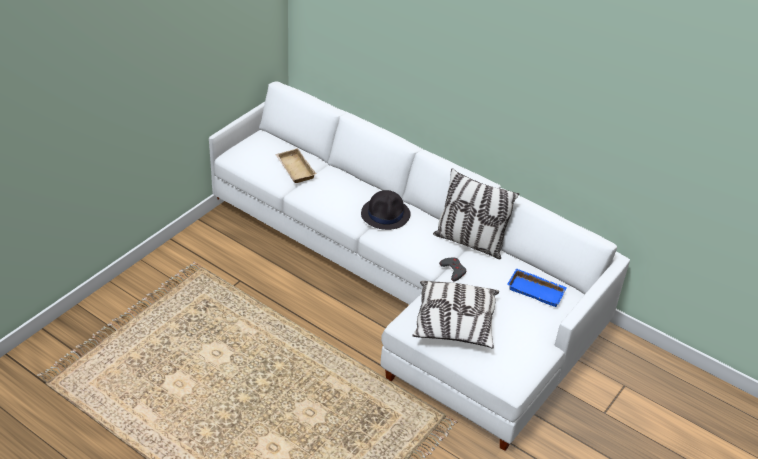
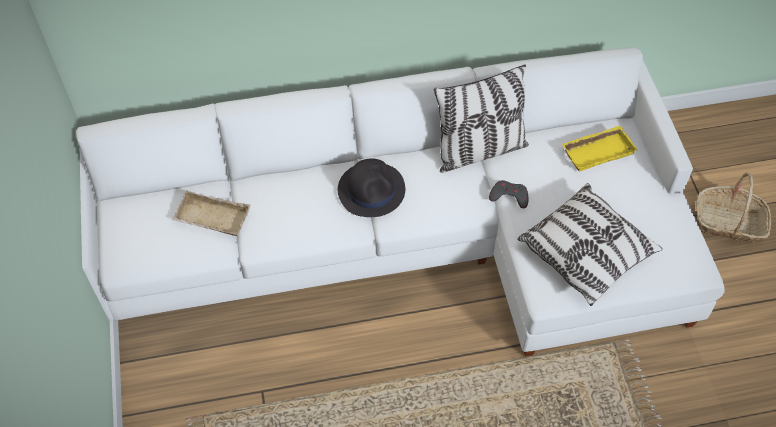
camera: 45 degrees left, 15 degrees up
blue tray [507,268,567,307] -> yellow tray [562,125,637,171]
none -> basket [697,173,771,243]

